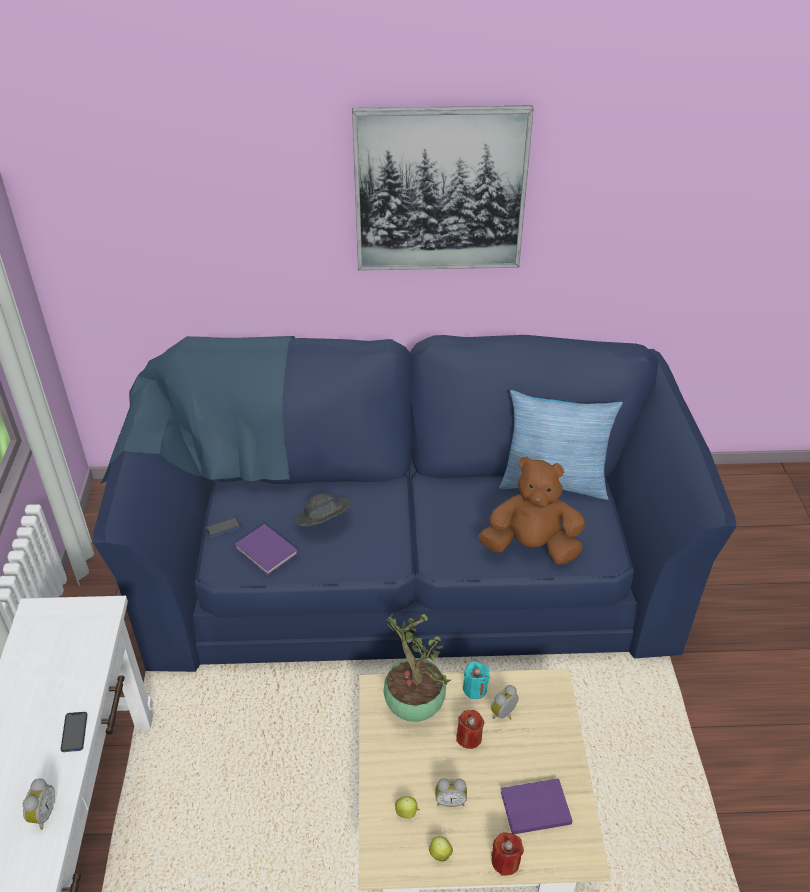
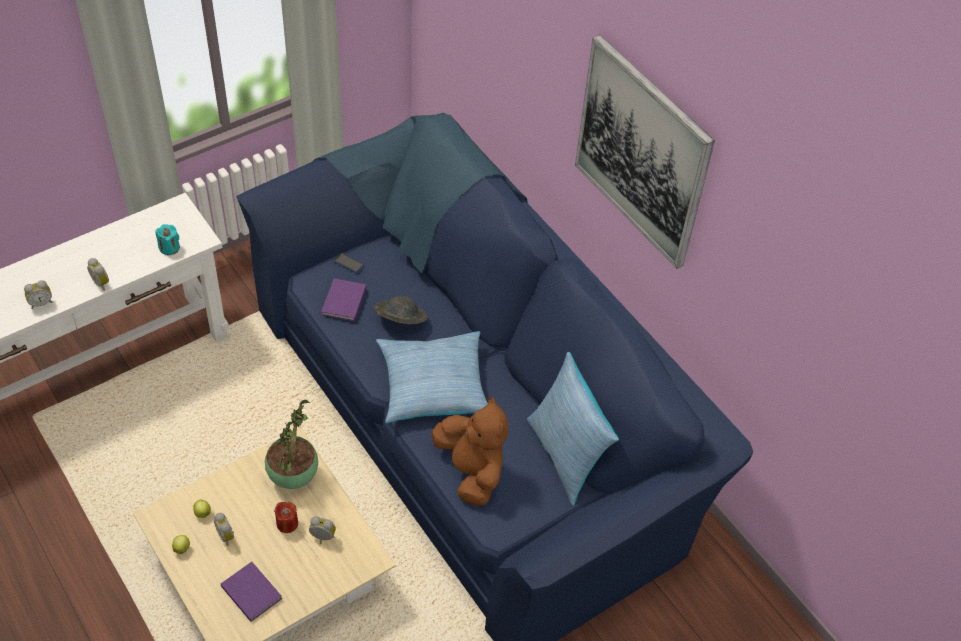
camera: 55 degrees right, 10 degrees up
phone [61,712,87,752] -> alarm clock [87,258,109,291]
turquoise candle [463,662,490,699] -> turquoise candle moved to [156,224,180,255]
red candle [491,832,524,876] -> none
none -> pillow [376,331,488,423]

